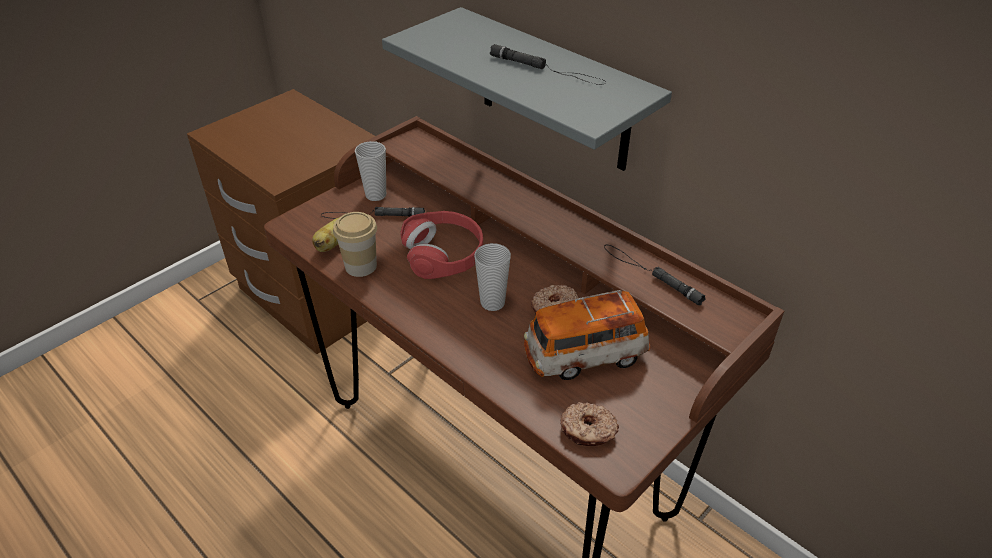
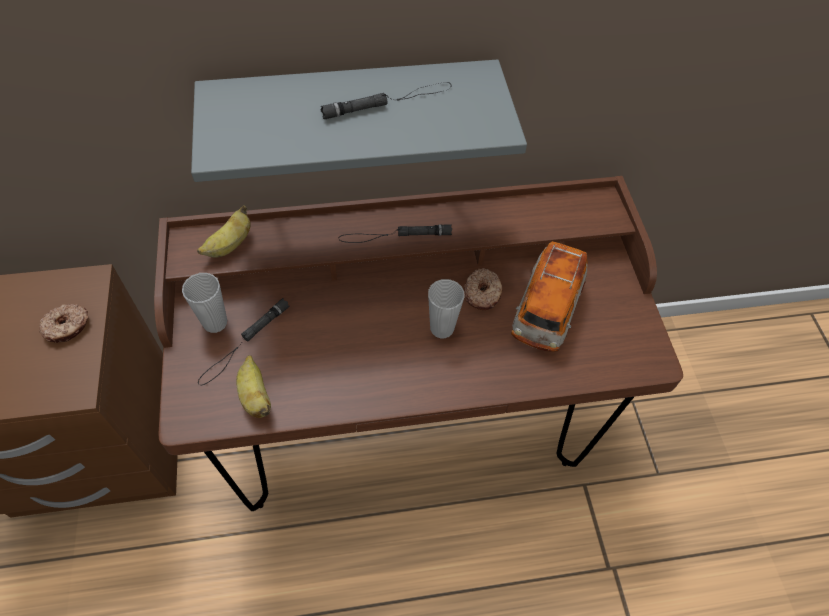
camera: 55 degrees left, 15 degrees up
cup [333,212,377,277] -> none
red headphones [400,211,483,279] -> none
donut [561,402,619,446] -> donut moved to [39,304,89,343]
black flashlight [604,245,706,305] -> black flashlight moved to [339,224,452,243]
none -> banana [197,205,251,258]

